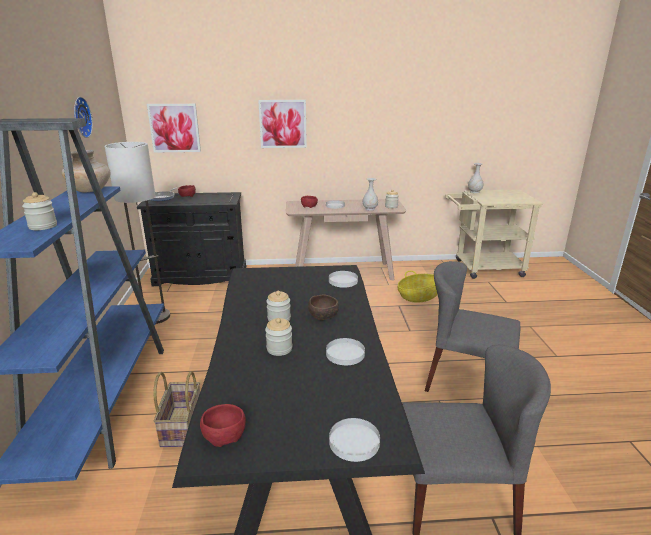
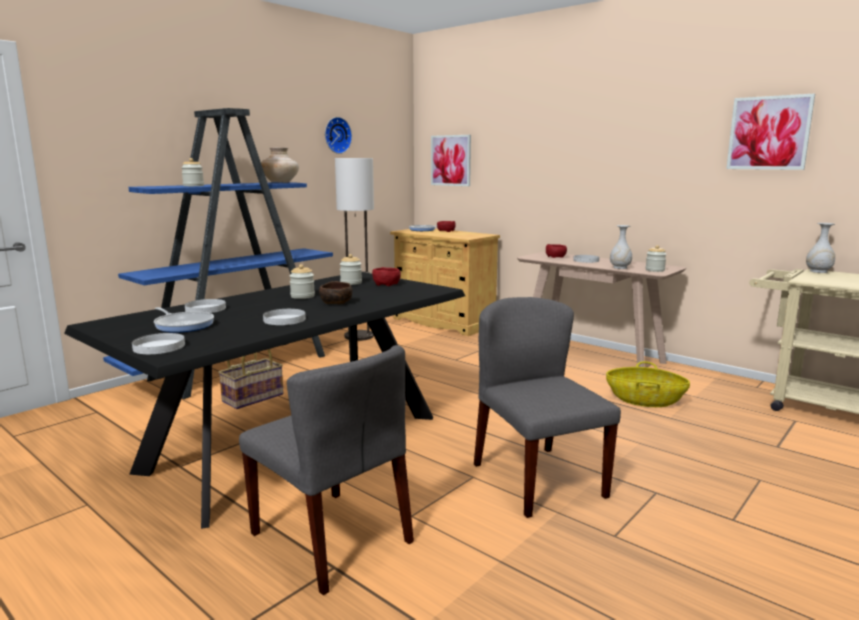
camera: 45 degrees right, 10 degrees down
black cabinet [137,192,246,286] -> beige cabinet [390,229,500,336]
red bowl [200,404,246,447] -> red bowl moved to [372,267,401,286]
picture [258,100,307,148] -> picture moved to [726,94,815,170]
jar [265,318,293,356] -> jar moved to [340,254,362,285]
white plate [329,271,358,288] -> white plate moved to [185,299,226,313]
none -> frying pan [154,307,214,333]

